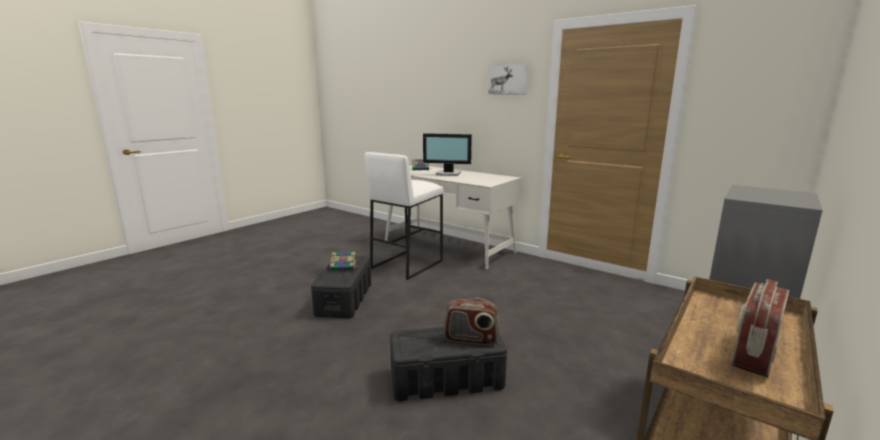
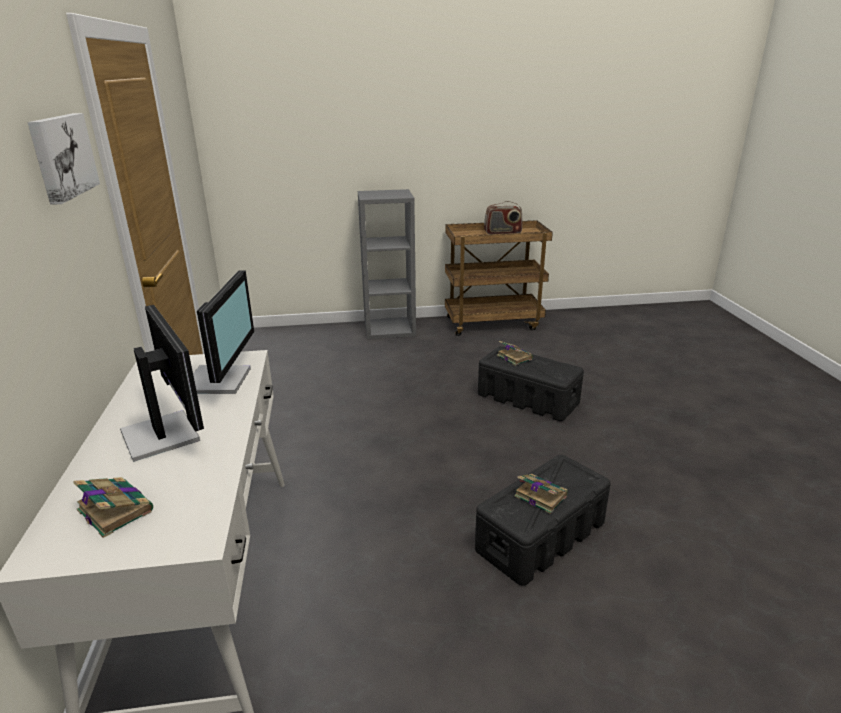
camera: 135 degrees left, 10 degrees up
white stool [364,152,444,280] -> none
radio [444,297,499,345] -> book [497,341,533,366]
none -> monitor [193,271,254,394]

